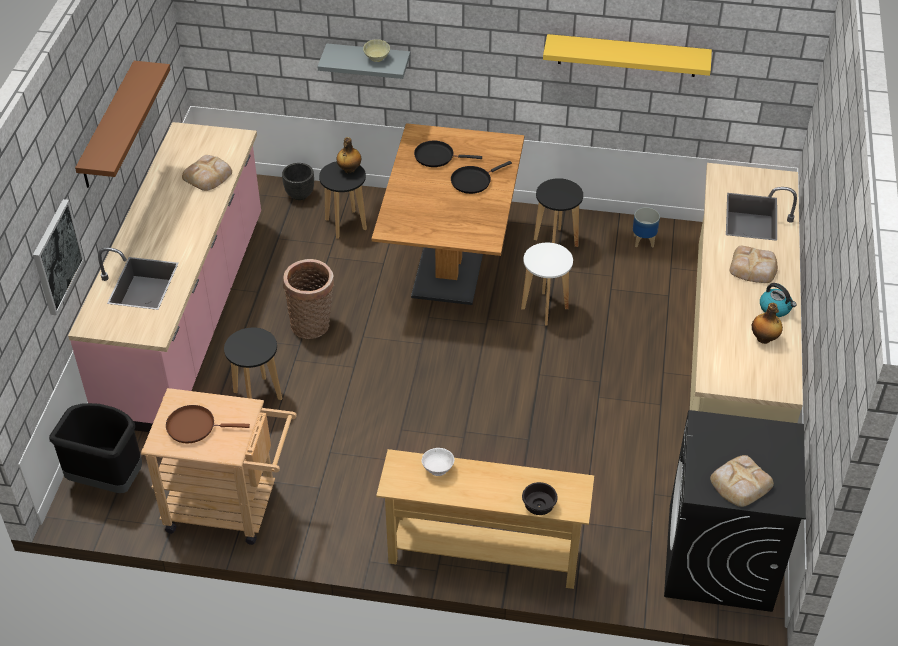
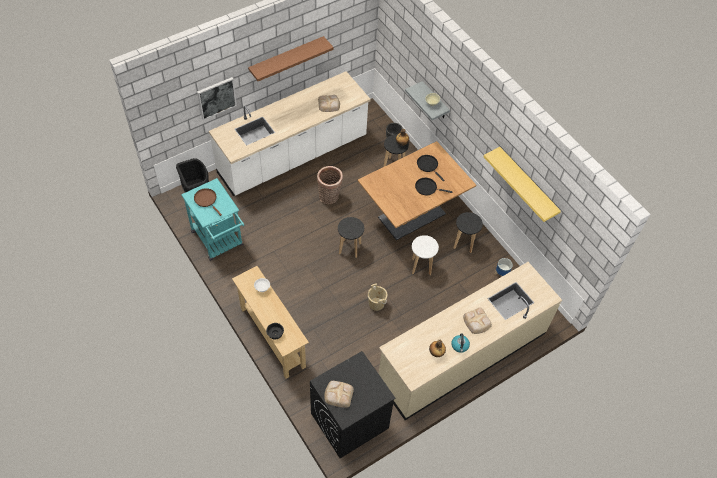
camera: 45 degrees right, 10 degrees up
pink counter [68,122,261,432] -> white counter [209,71,371,196]
beige cart [141,388,297,545] -> turquoise cart [181,178,244,261]
black stool [224,327,282,400] -> black stool moved to [338,217,364,258]
none -> beige bucket [368,283,388,311]

